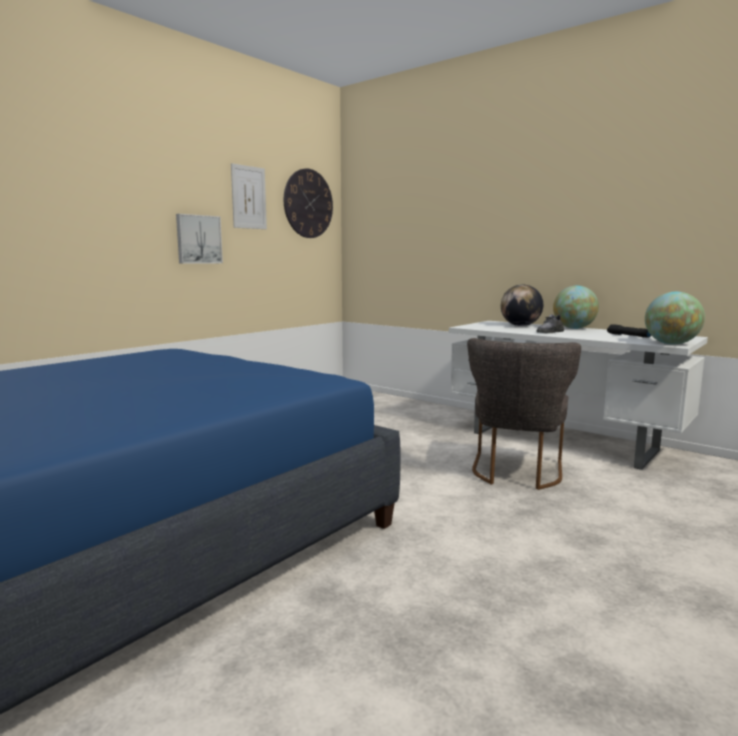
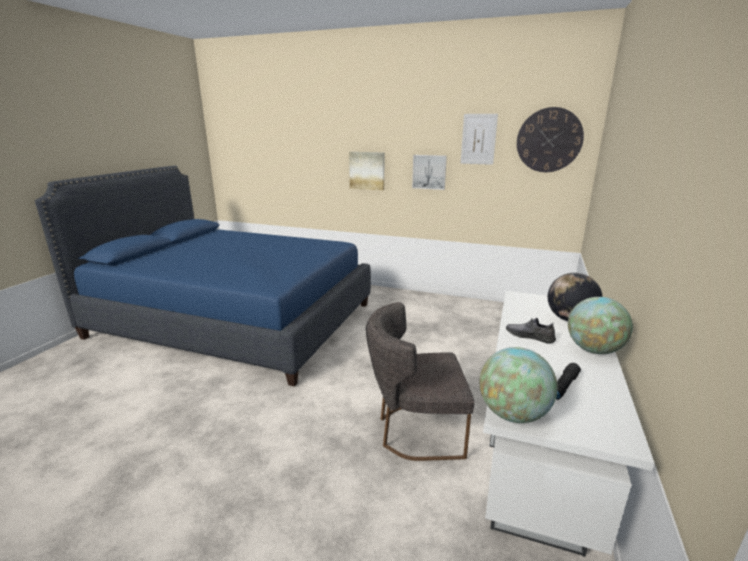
camera: 70 degrees right, 10 degrees up
none -> picture [349,152,385,190]

